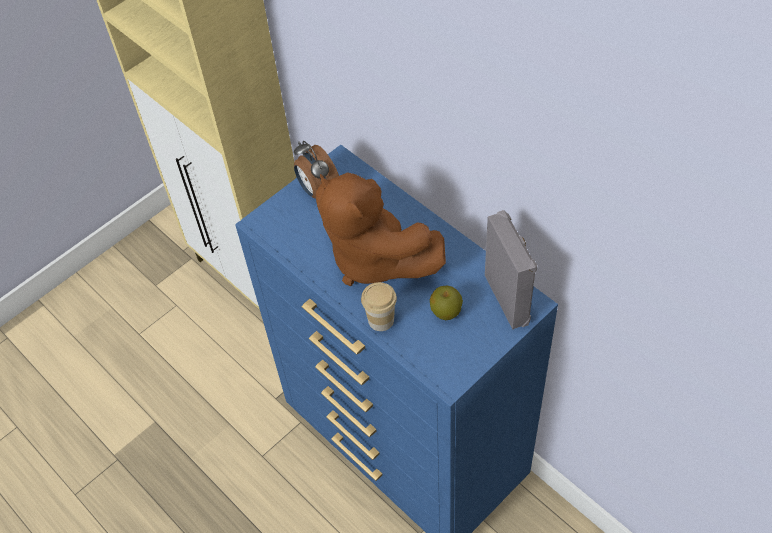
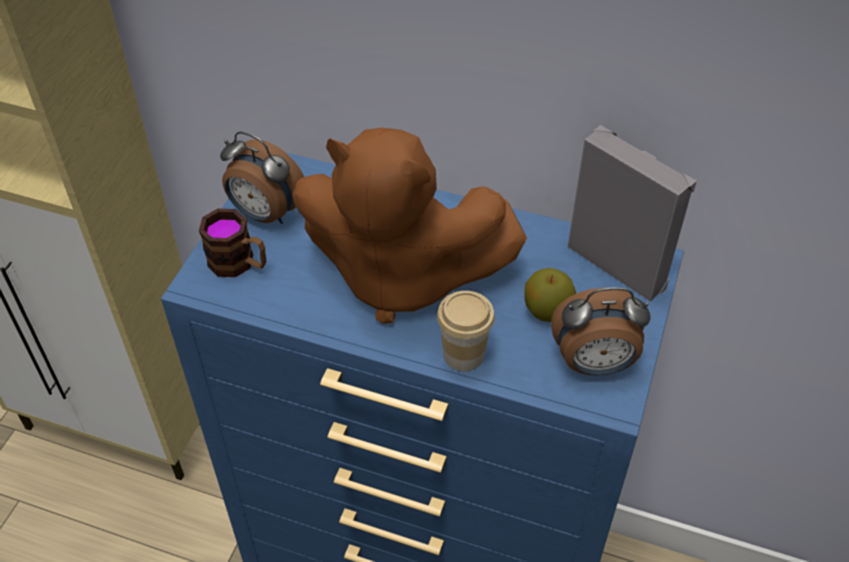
camera: 30 degrees left, 5 degrees down
none -> mug [199,208,266,277]
none -> alarm clock [551,288,651,376]

